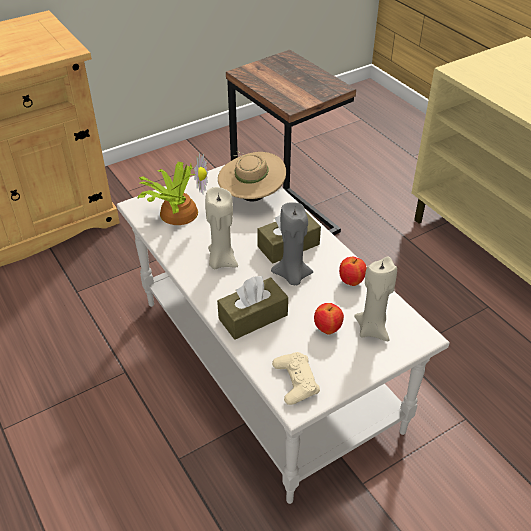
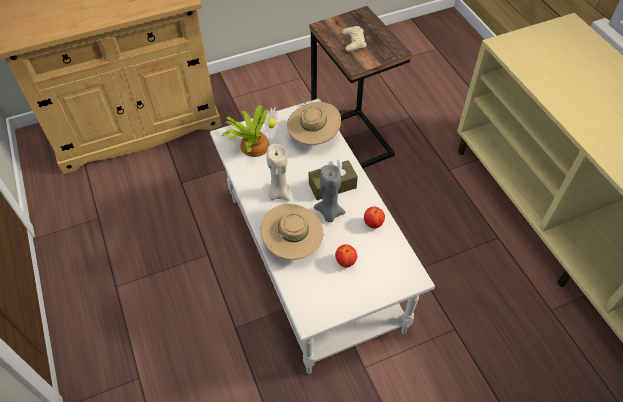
camera: 10 degrees right, 10 degrees up
brown tissue box [217,276,288,340] -> beige hat [261,204,323,260]
beige game controller [272,352,320,405] -> beige game controller moved to [342,26,367,52]
beige candle [354,257,397,341] -> none

